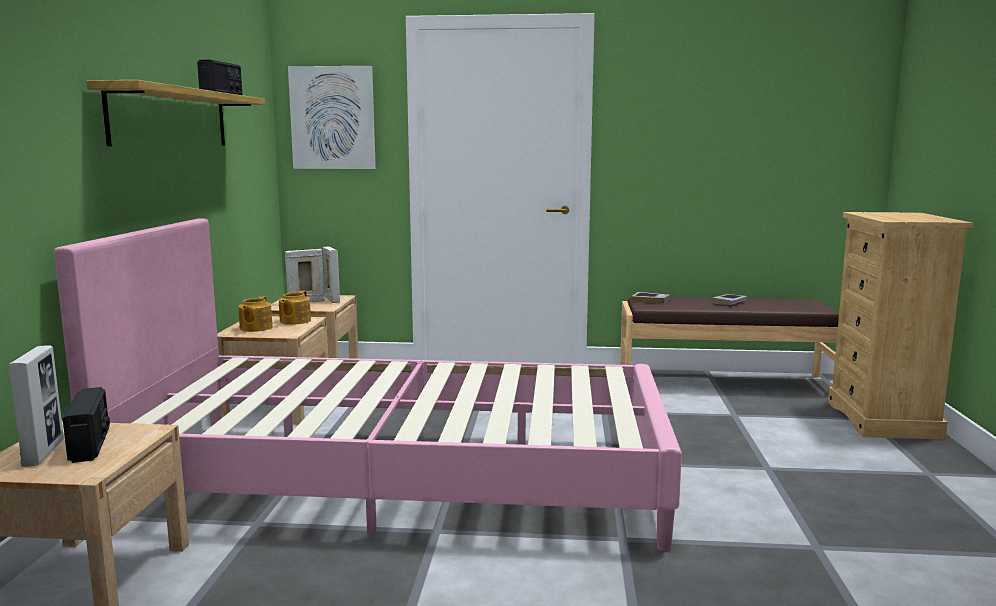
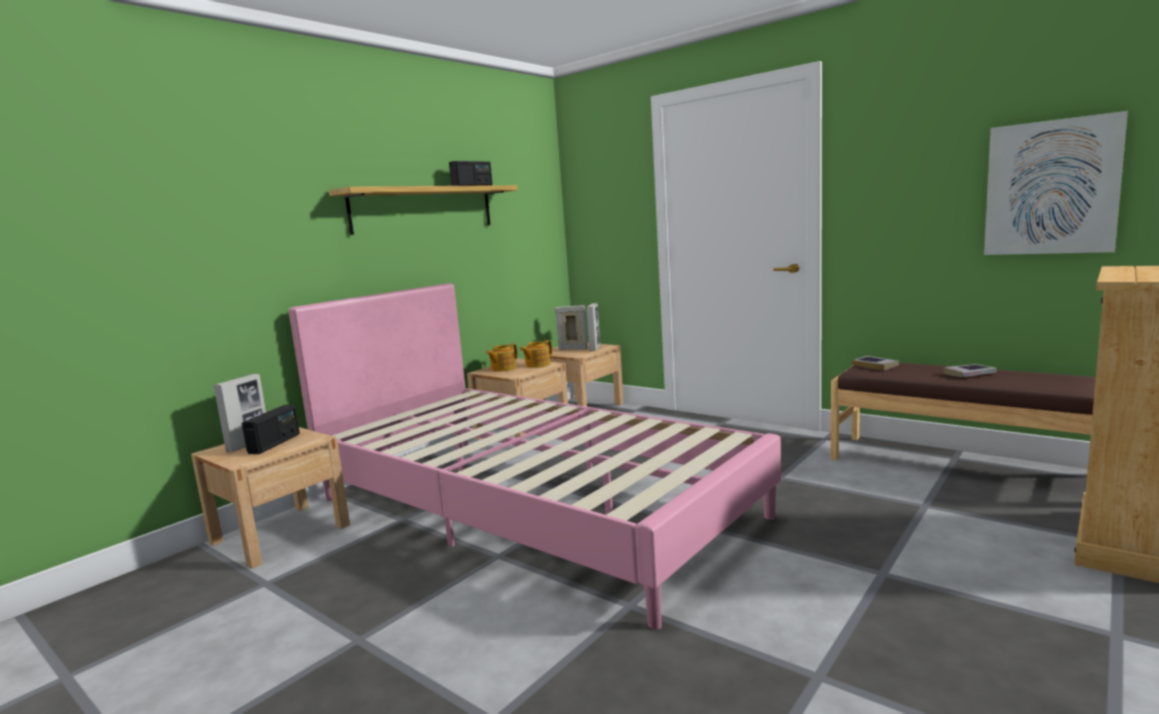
camera: 35 degrees right, 0 degrees up
picture [288,66,376,169] -> picture moved to [984,111,1128,255]

